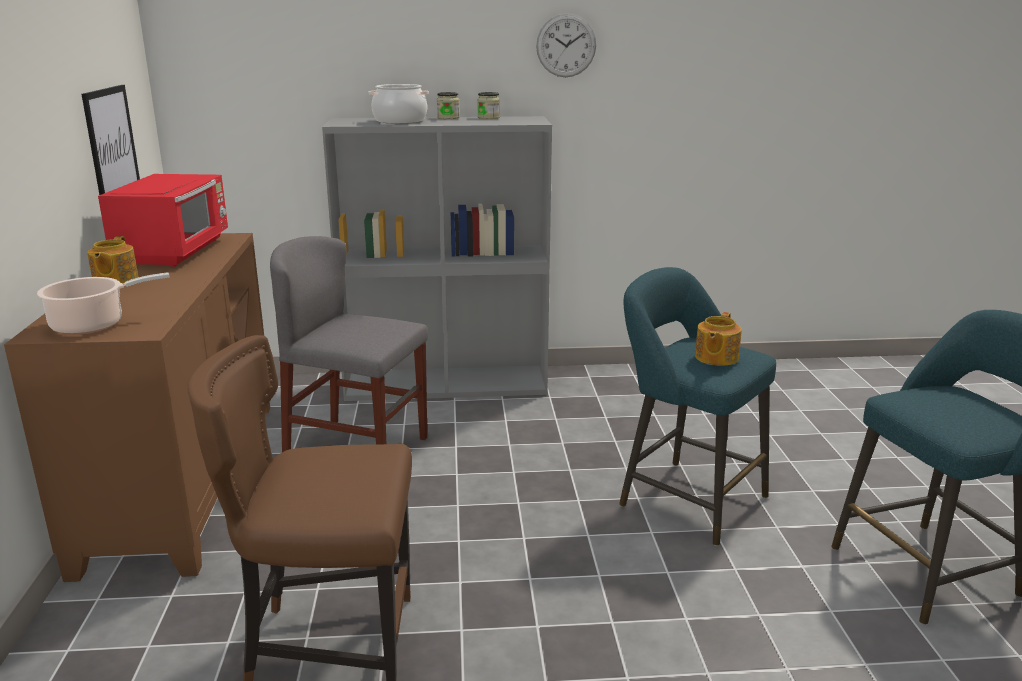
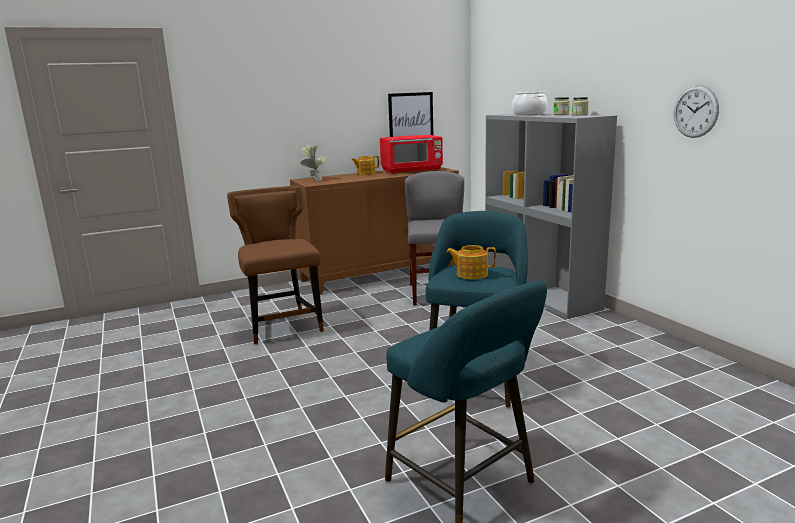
camera: 70 degrees right, 5 degrees down
cooking pot [37,272,170,335] -> potted plant [300,145,327,181]
wall clock [536,14,596,77] -> wall clock moved to [674,85,719,138]

